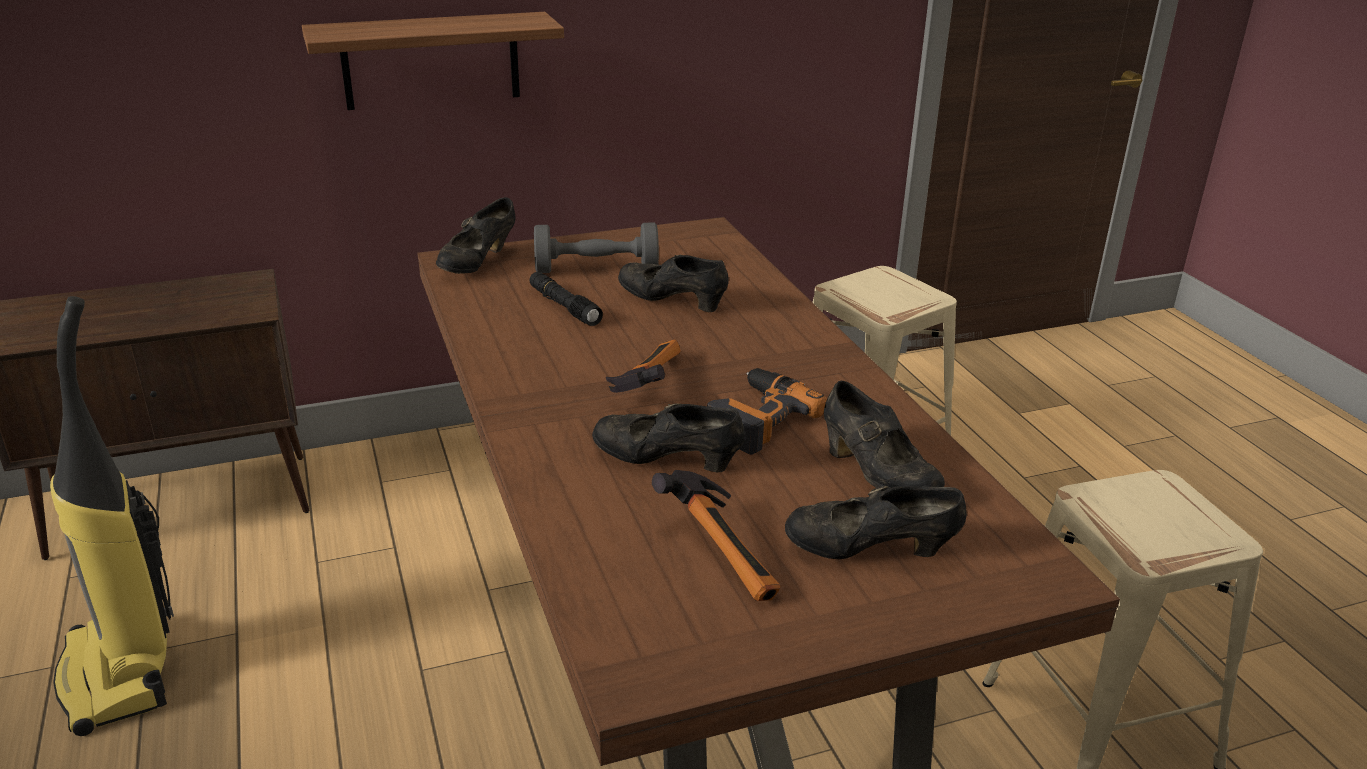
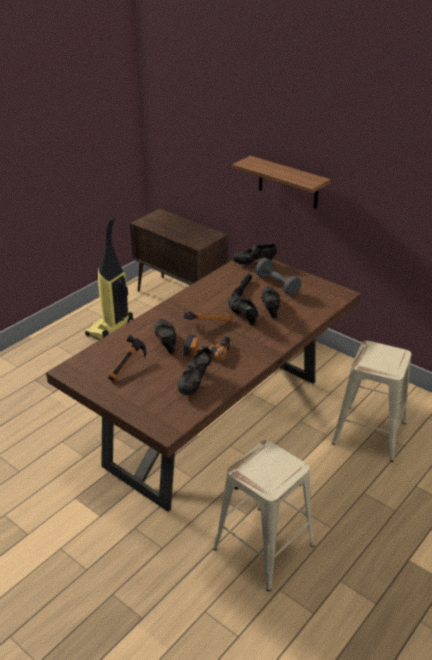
camera: 60 degrees right, 5 degrees up
black shoe [785,486,967,559] -> black shoe moved to [228,295,258,325]

